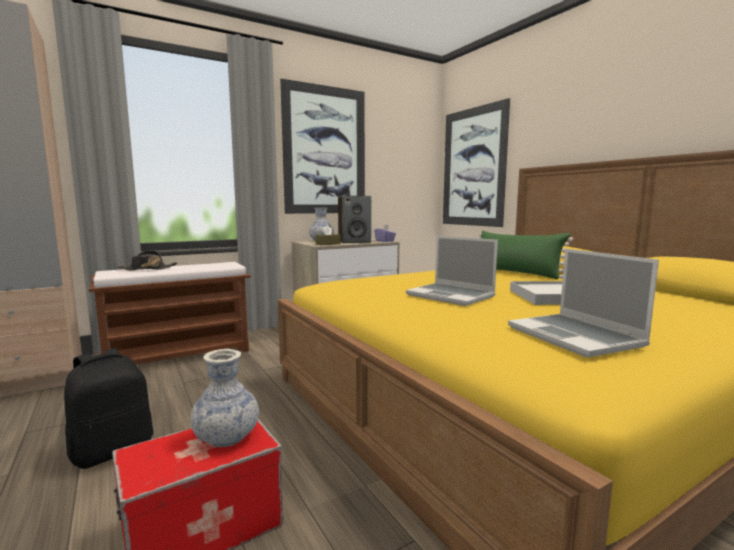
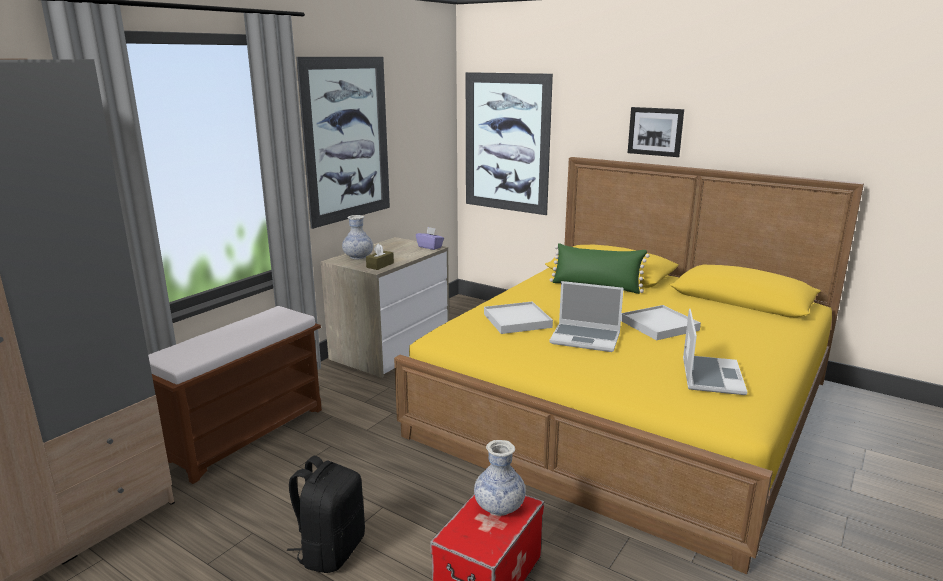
camera: 25 degrees left, 10 degrees up
black hat [117,250,177,271] -> none
speaker [338,196,371,243] -> none
laptop [508,249,659,358] -> laptop turned 120 degrees counterclockwise [683,309,747,395]
none -> white tray [484,301,553,334]
none -> picture [628,107,684,157]

